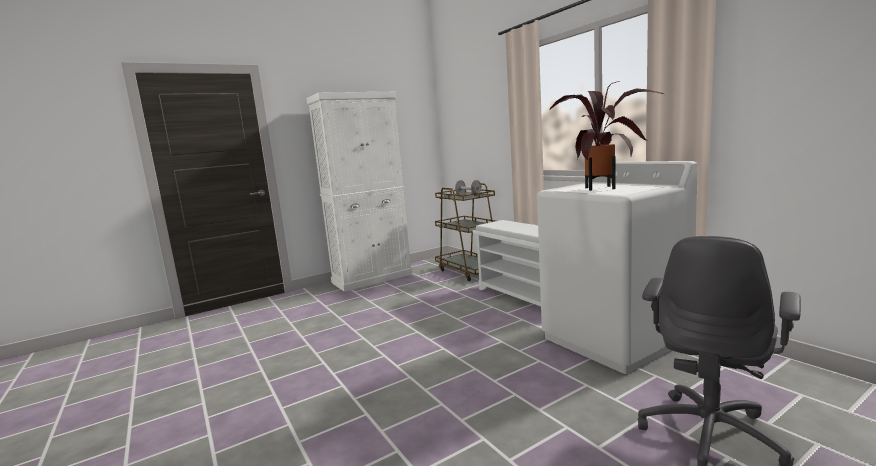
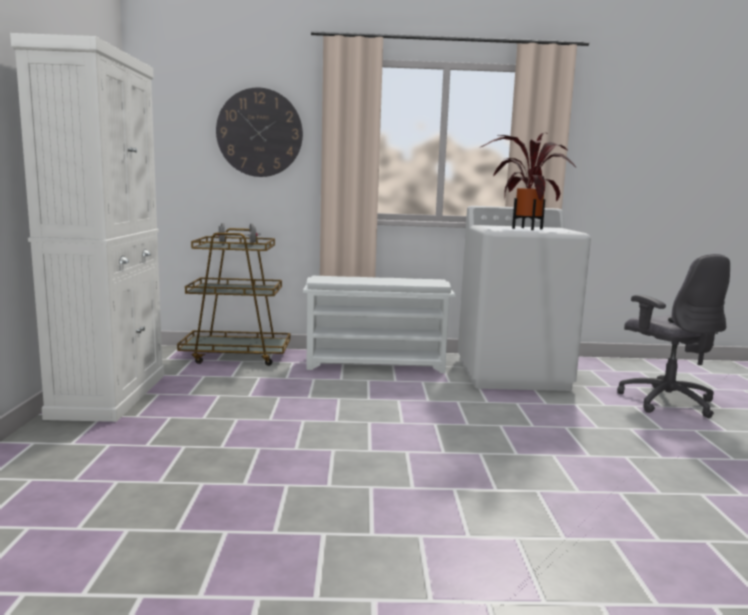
camera: 60 degrees left, 0 degrees up
none -> wall clock [216,88,303,177]

